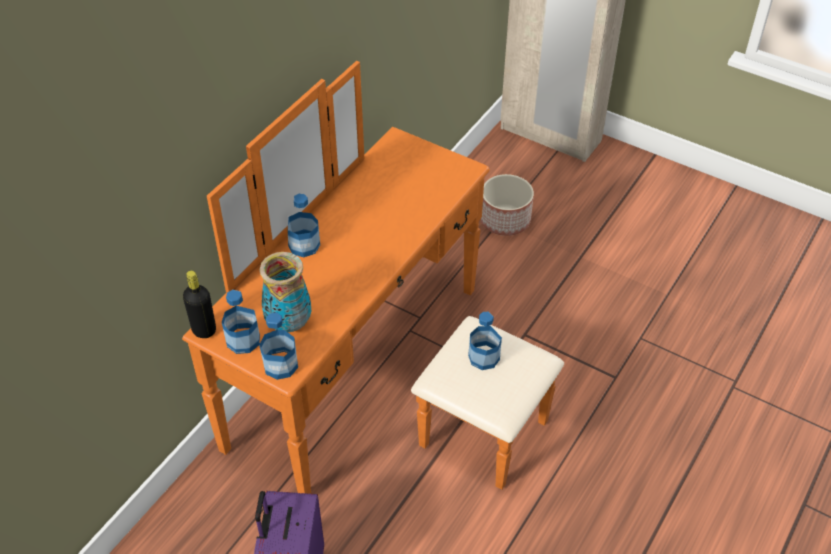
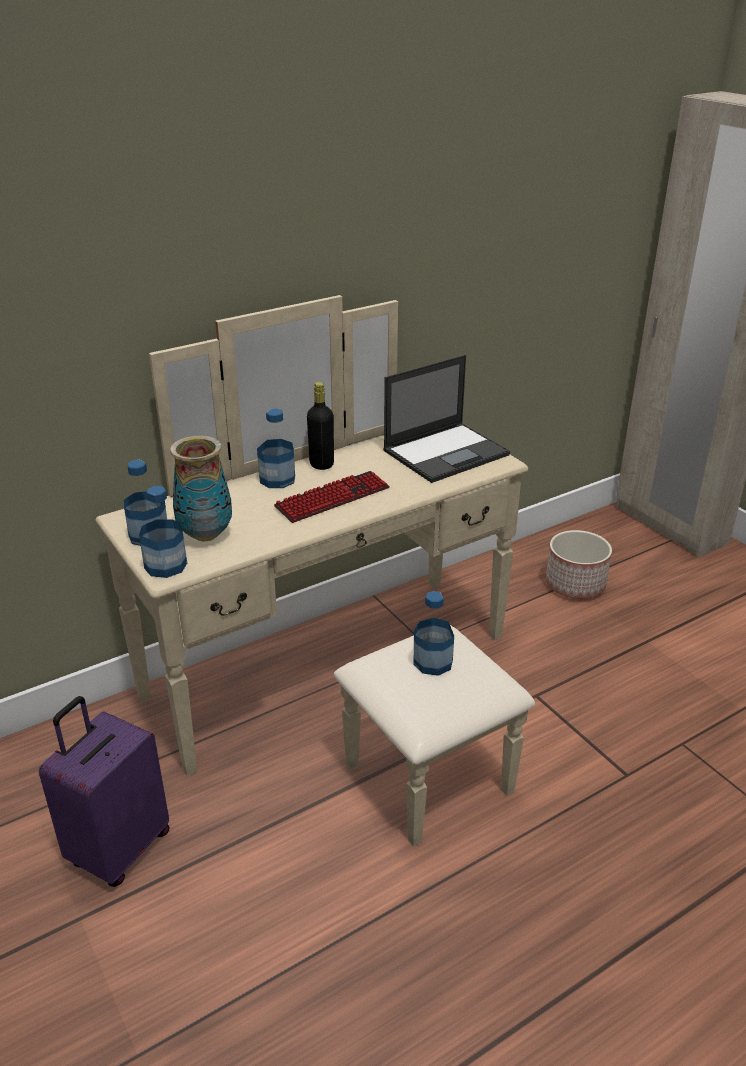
camera: 25 degrees right, 15 degrees down
orange dresser [182,61,564,494] -> beige dresser [96,295,535,847]
black bottle [183,271,216,338] -> black bottle moved to [307,382,334,470]
none -> keyboard [274,471,390,523]
none -> laptop [383,355,510,483]

